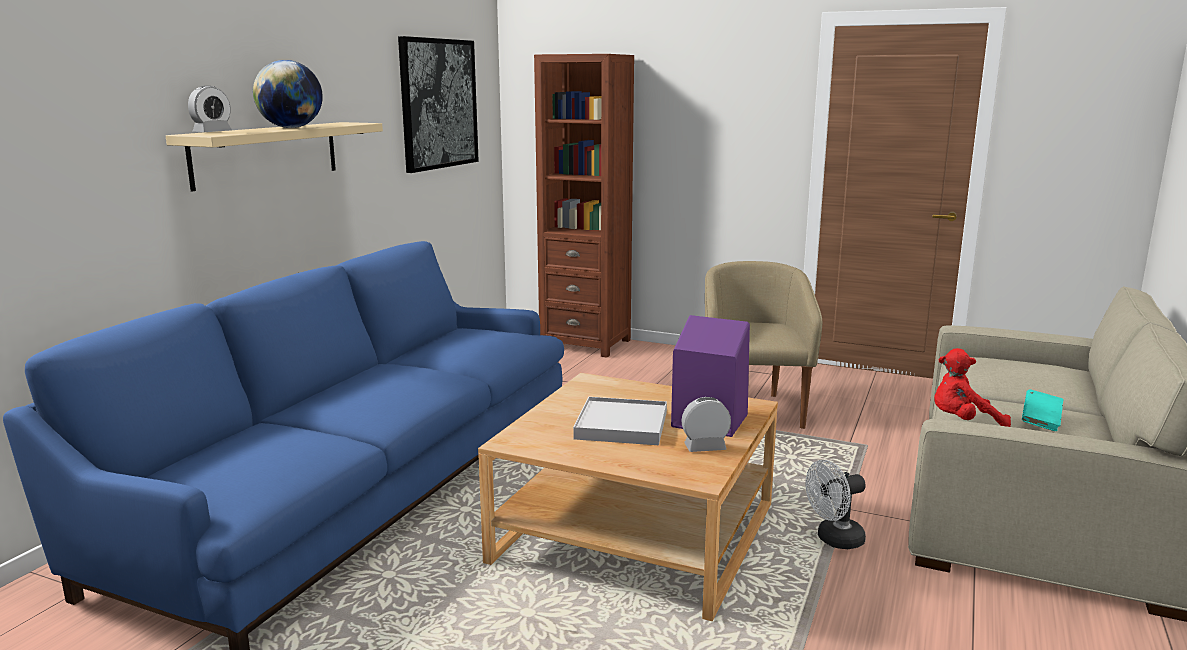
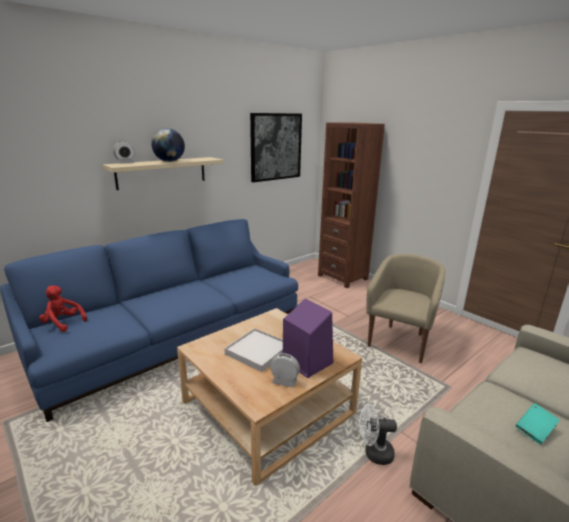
camera: 25 degrees right, 5 degrees up
red plush toy [934,348,1011,427] -> red plush toy moved to [39,285,87,332]

